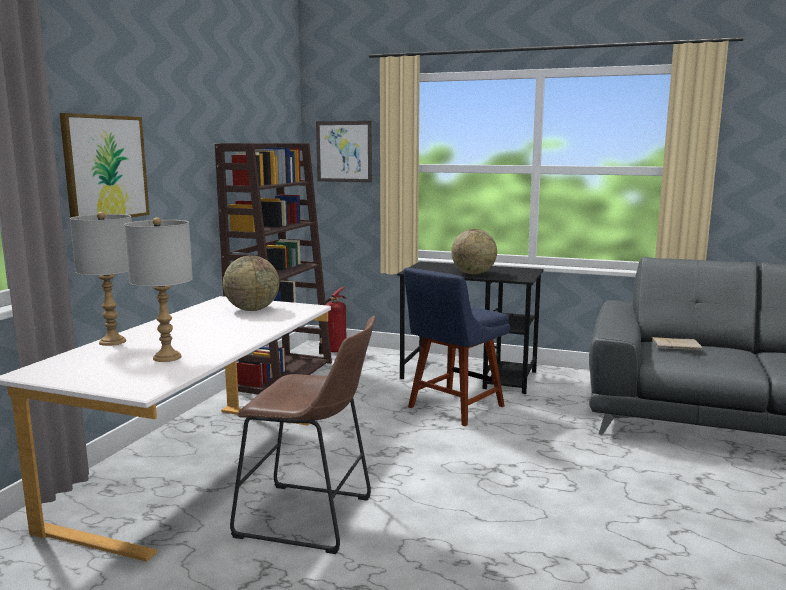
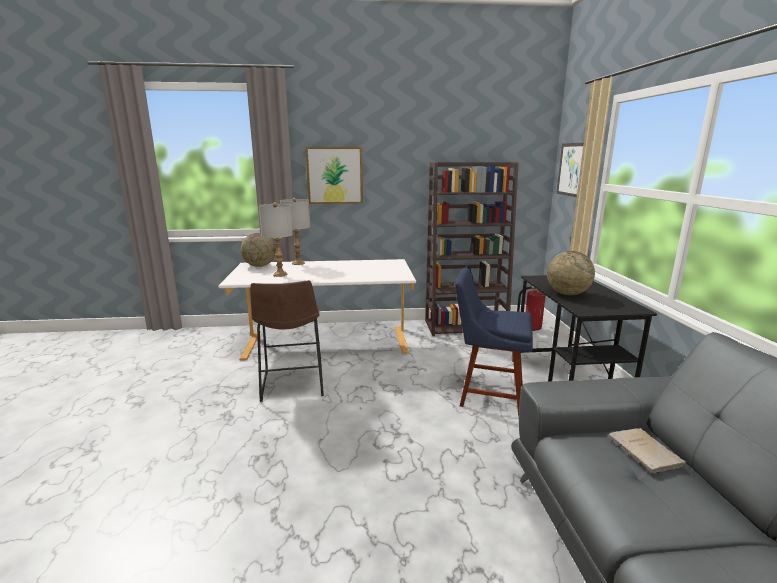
camera: 65 degrees right, 5 degrees up
globe [223,255,279,311] -> globe moved to [241,233,276,267]

